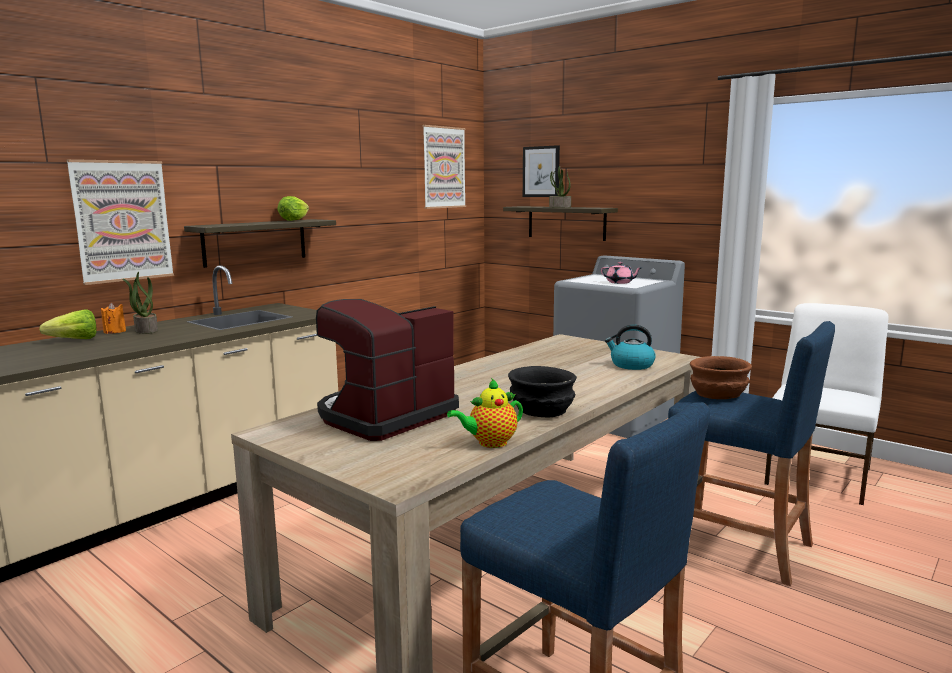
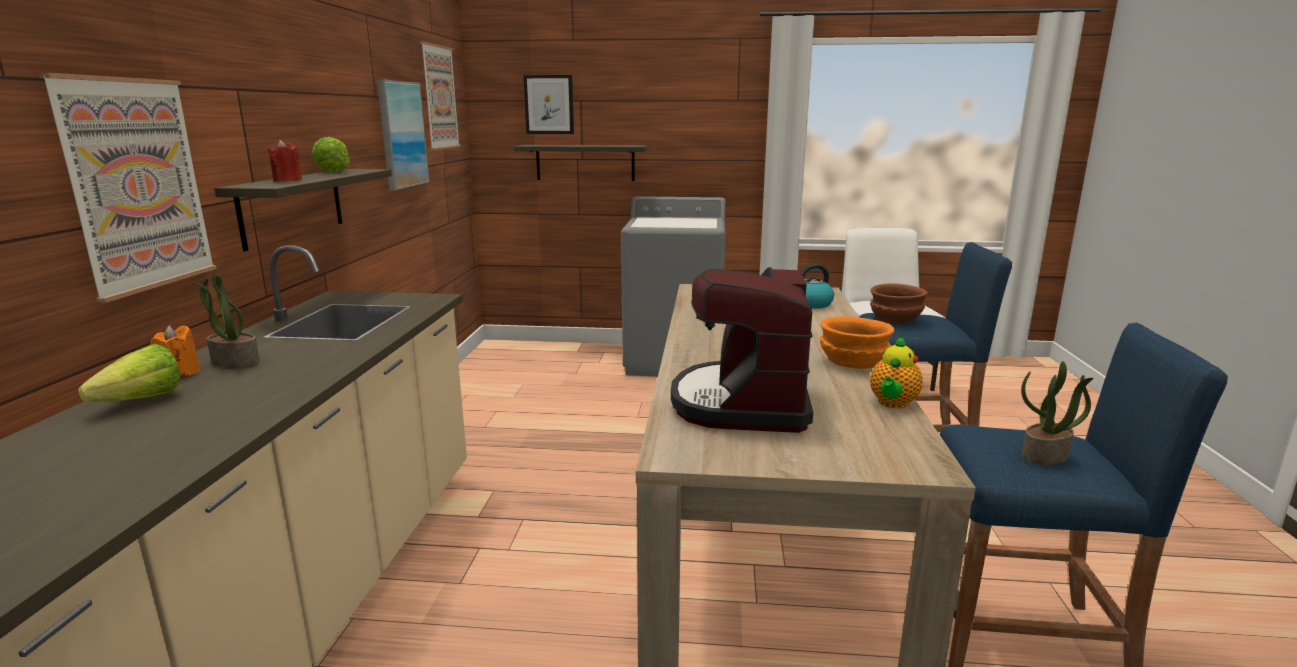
camera: 35 degrees left, 5 degrees up
black bowl [508,366,577,417] -> orange bowl [820,316,894,369]
potted plant [549,166,571,207] -> potted plant moved to [1021,361,1094,465]
pink teapot [601,262,641,284] -> none
none -> red candle [267,140,302,182]
none -> picture [377,79,429,190]

